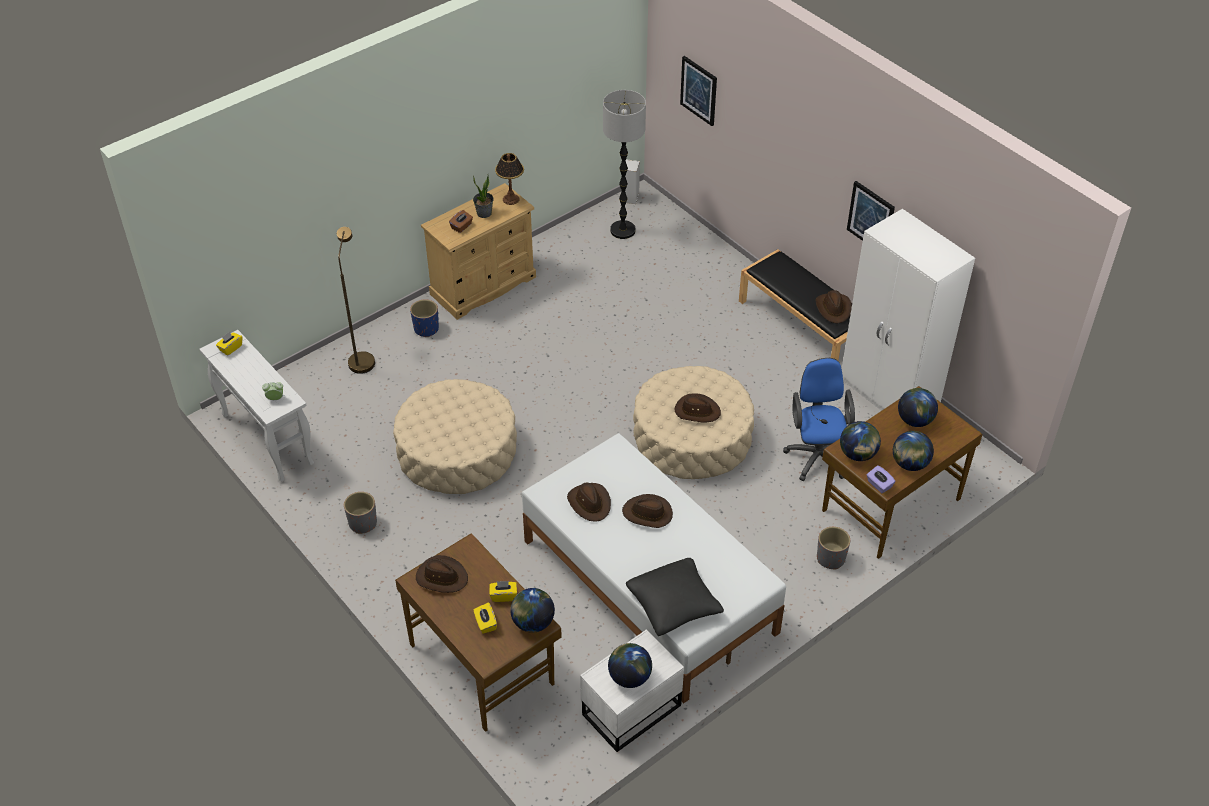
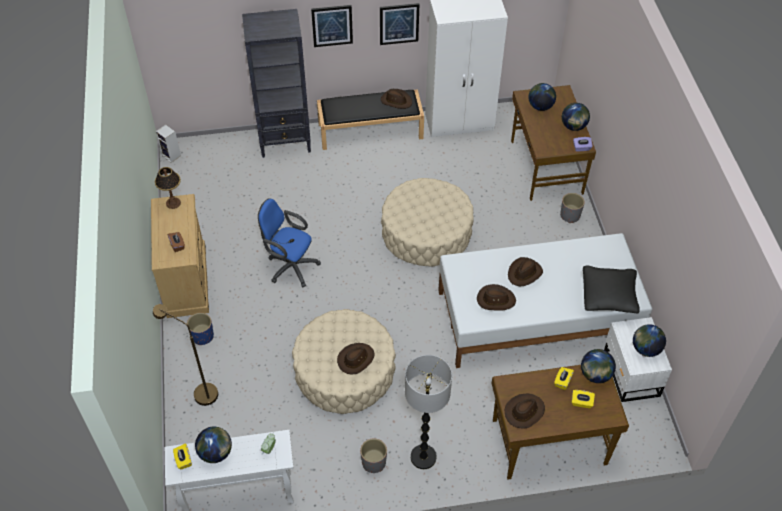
camera: 60 degrees left, 5 degrees up
potted plant [473,176,494,218] -> none
floor lamp [603,90,646,239] -> floor lamp moved to [405,355,452,469]
brown hat [674,393,721,422] -> brown hat moved to [337,343,374,374]
picture [680,56,717,126] -> picture moved to [311,5,353,47]
blue office chair [783,358,855,481] -> blue office chair moved to [258,198,321,287]
globe [840,421,881,461] -> globe moved to [195,427,232,463]
none -> black bookcase [242,9,311,158]

